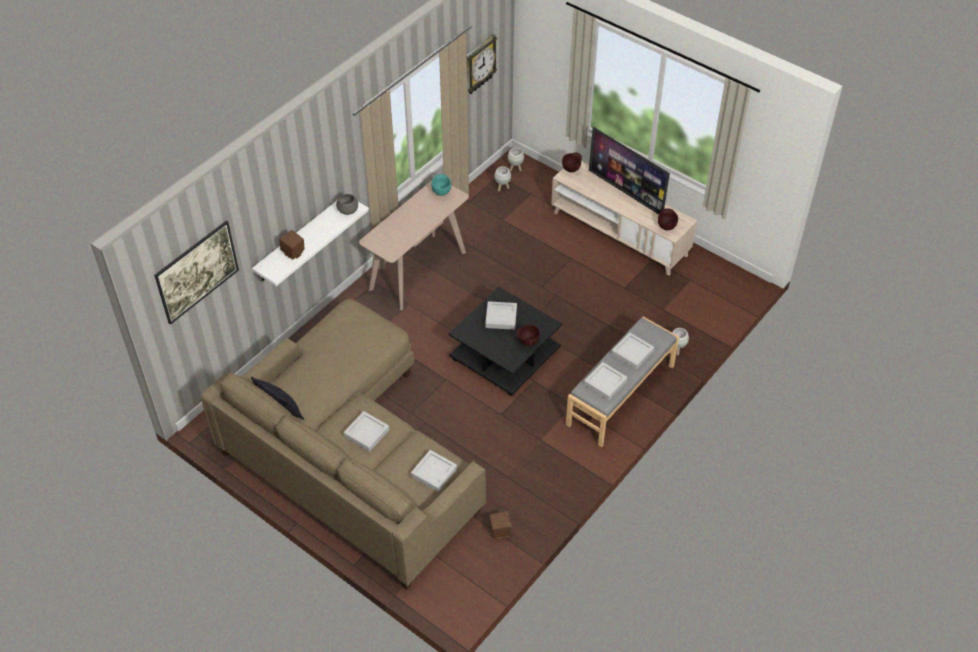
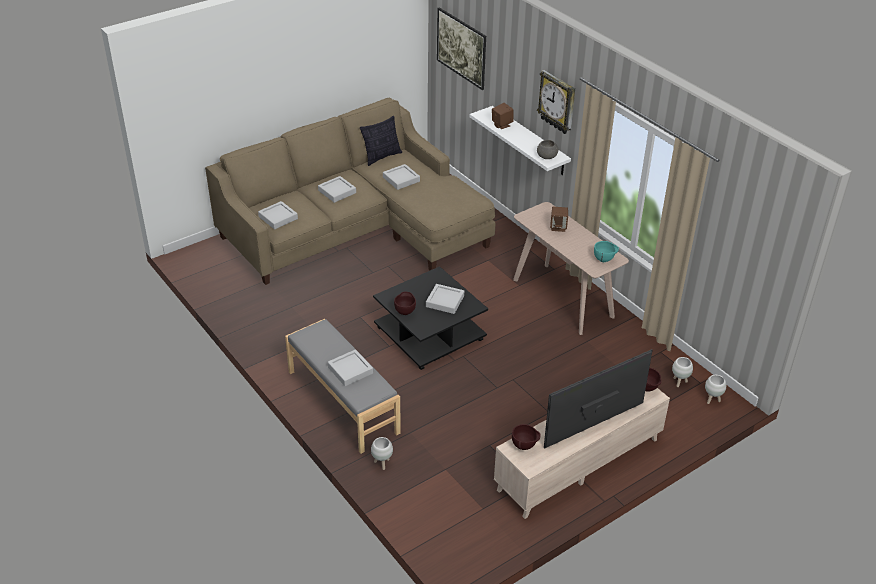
camera: 105 degrees right, 10 degrees down
wall clock [467,34,497,94] -> wall clock moved to [537,70,575,134]
brown speaker [489,511,512,539] -> brown speaker moved to [550,207,568,232]
grey tray [584,362,627,400] -> grey tray moved to [383,164,420,190]

